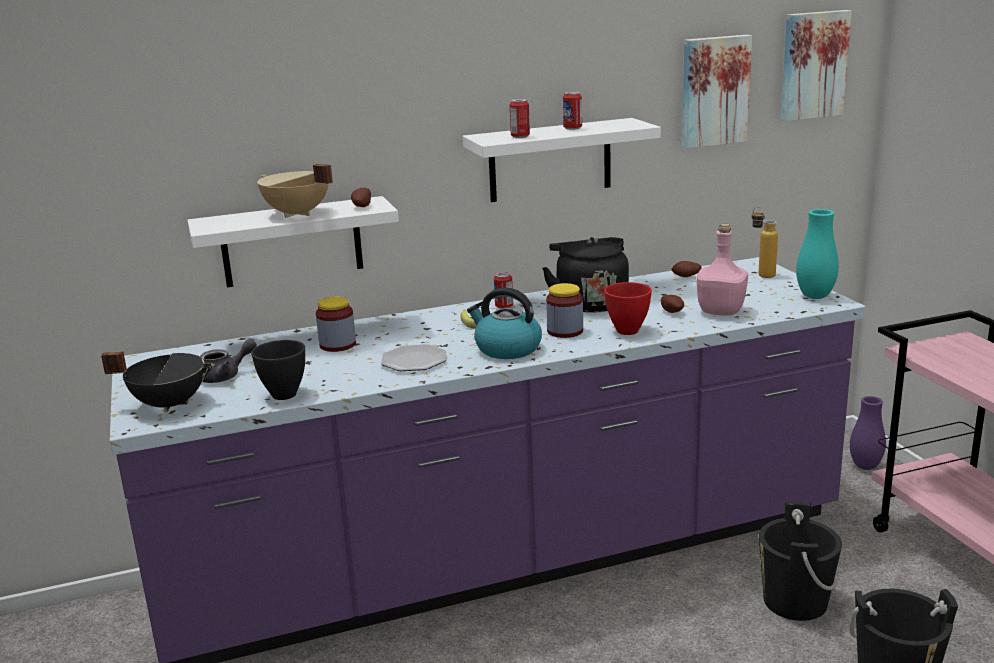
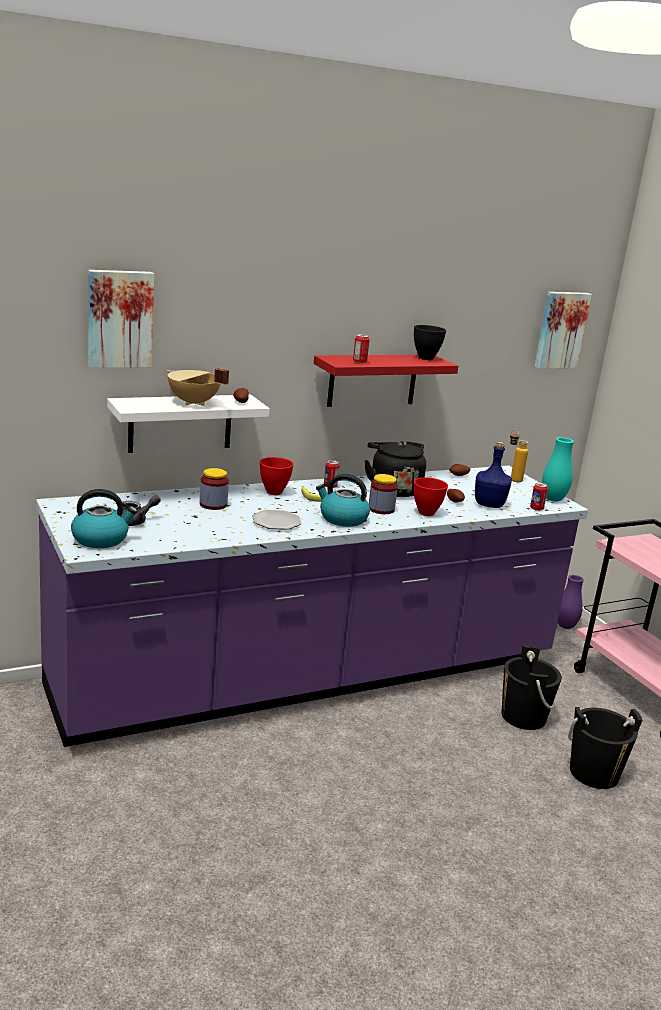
camera: 10 degrees left, 0 degrees up
black cooking pot [101,351,214,413] -> kettle [71,489,137,548]
black bowl [251,340,305,400] -> black bowl moved to [414,325,446,360]
white shelf [462,118,661,202] -> red shelf [314,355,458,407]
can [563,92,582,130] -> can moved to [530,483,548,511]
picture [682,35,752,149] -> picture moved to [88,270,154,368]
pink bottle [697,224,748,315] -> blue bottle [475,442,512,508]
none -> red bowl [260,457,294,495]

